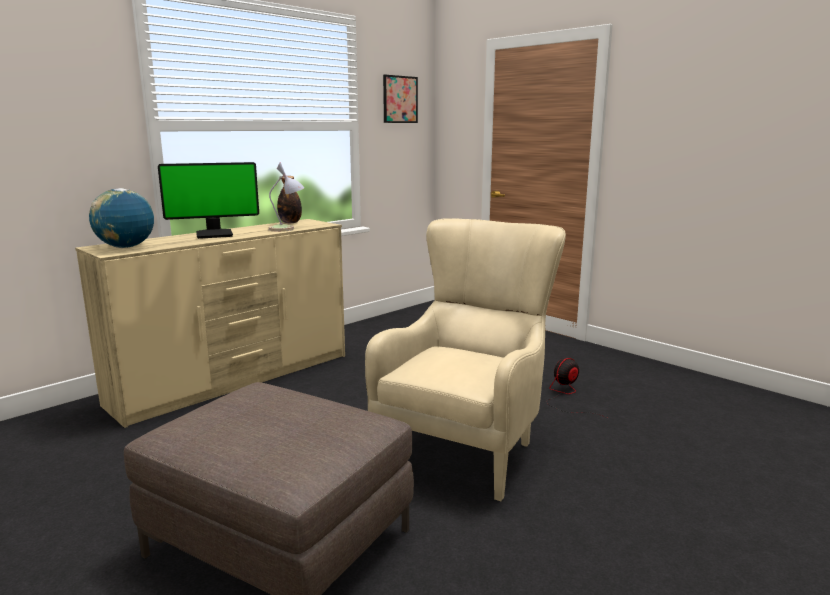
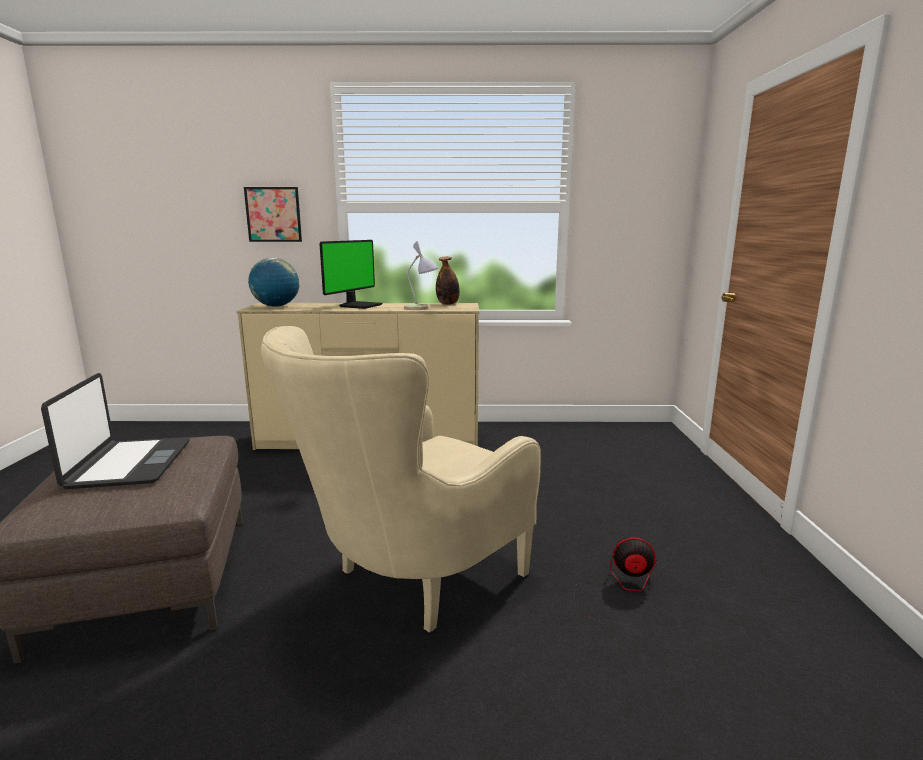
camera: 45 degrees right, 0 degrees up
monitor [158,162,259,239] -> monitor turned 90 degrees counterclockwise [319,240,382,309]
beige armchair [365,218,566,501] -> beige armchair turned 150 degrees clockwise [261,326,541,633]
picture [383,75,418,123] -> picture moved to [244,187,302,242]
none -> laptop [41,373,190,489]

